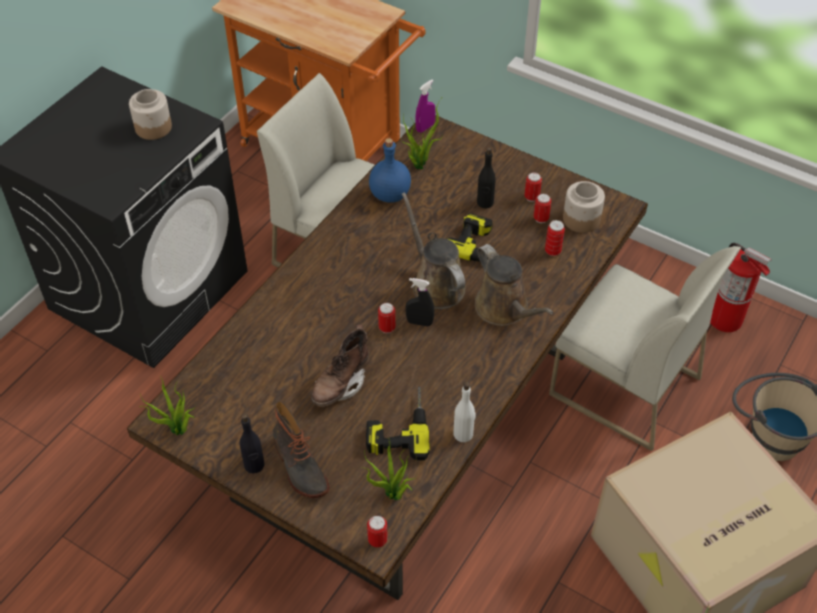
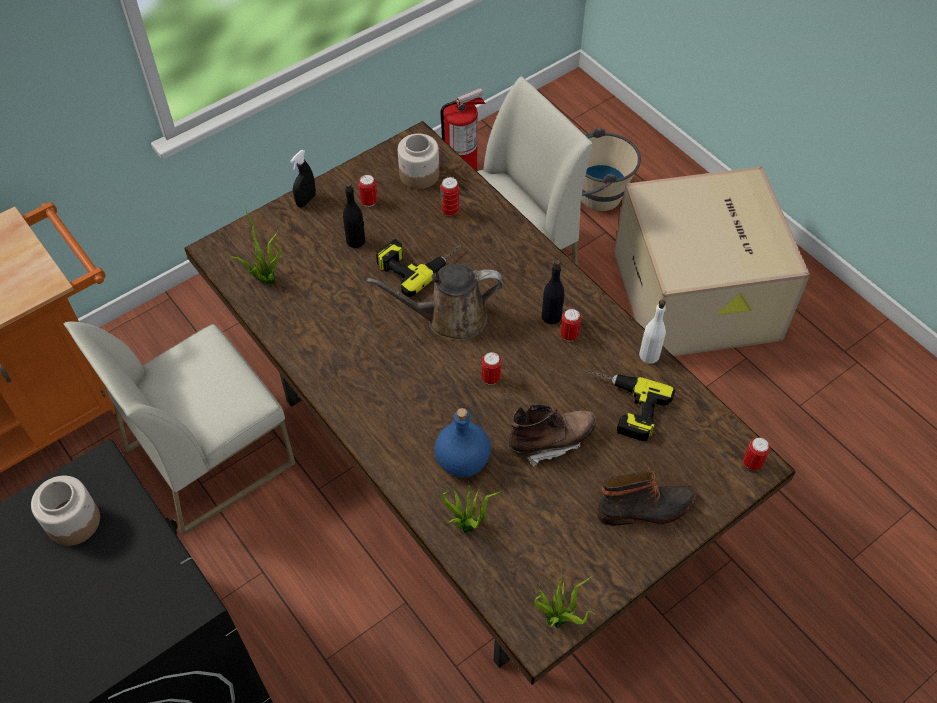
camera: 70 degrees left, 5 degrees up
black bottle [240,414,264,473] -> black bottle moved to [542,260,565,324]
brown boot [311,324,369,407] -> brown boot turned 75 degrees counterclockwise [508,404,596,467]
potted plant [361,441,416,500] -> potted plant moved to [442,475,505,533]
blue bottle [369,138,411,203] -> blue bottle moved to [434,408,491,478]
black spray bottle [405,278,434,326] -> black spray bottle moved to [290,150,316,208]
purple spray bottle [415,79,435,133] -> none
brown watering can [475,244,554,326] -> none
can [534,194,551,223] -> can moved to [560,309,581,341]

